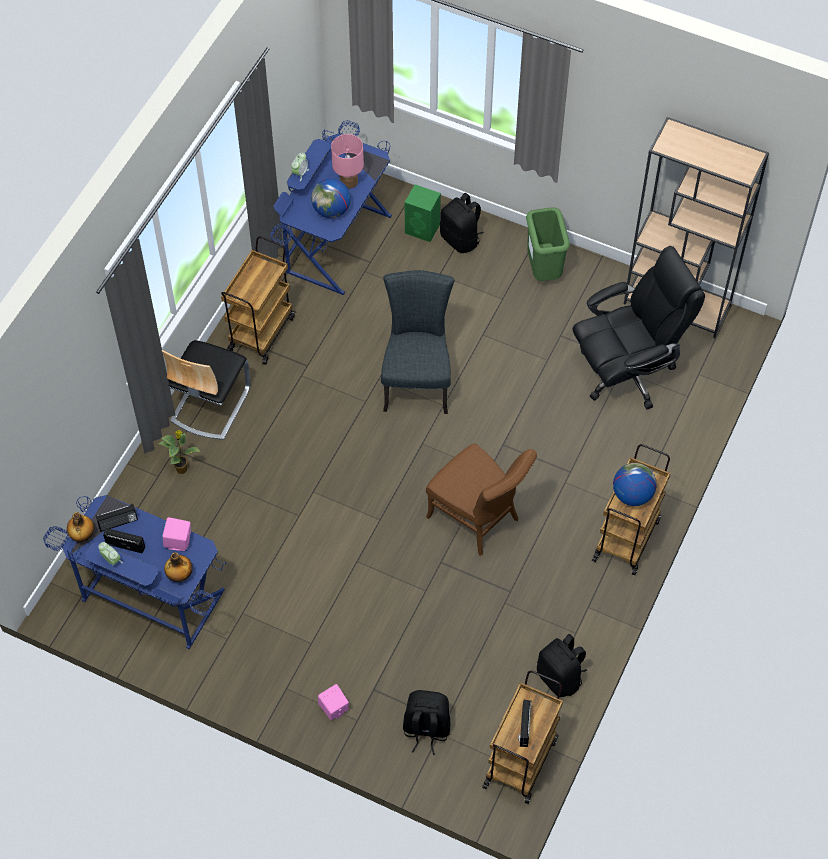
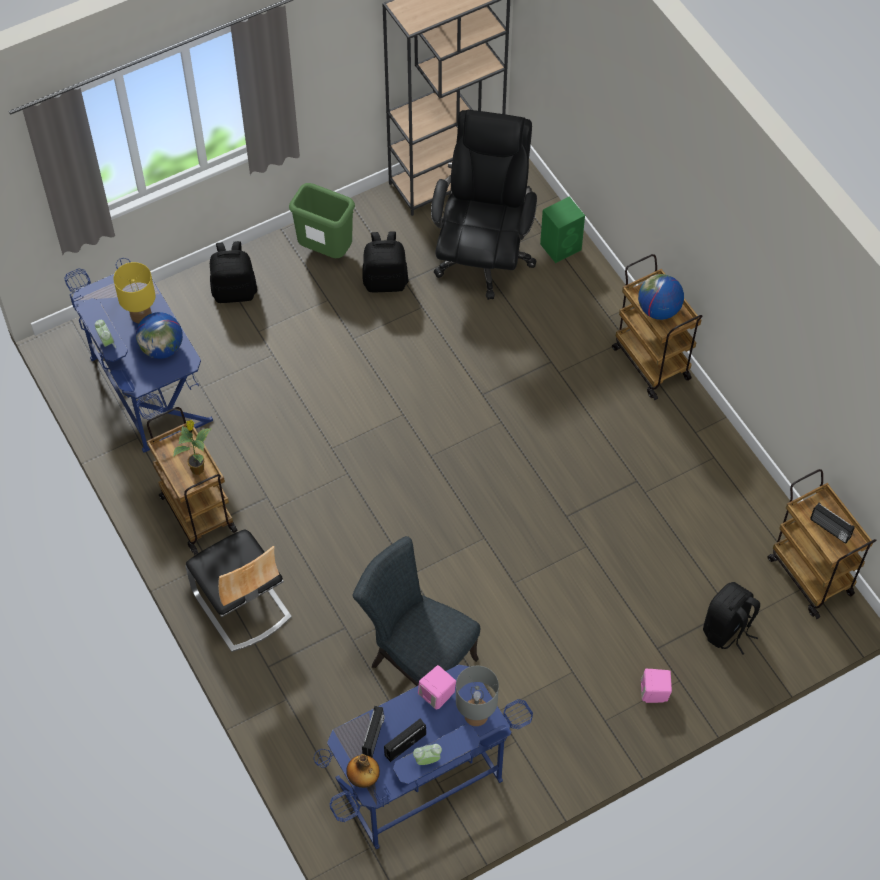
camera: 55 degrees left, 0 degrees up
potted plant [158,430,201,474] -> potted plant moved to [173,420,212,475]
bottle [164,552,193,582] -> grey table lamp [456,666,499,726]
pink table lamp [331,134,364,189] -> yellow table lamp [113,262,155,323]
grey chair [381,270,454,414] -> grey chair moved to [353,536,480,686]
green speaker [405,184,441,242] -> green speaker moved to [540,196,585,263]
brown chair [426,444,537,556] -> none
black backpack [537,634,587,697] -> black backpack moved to [362,231,408,293]

